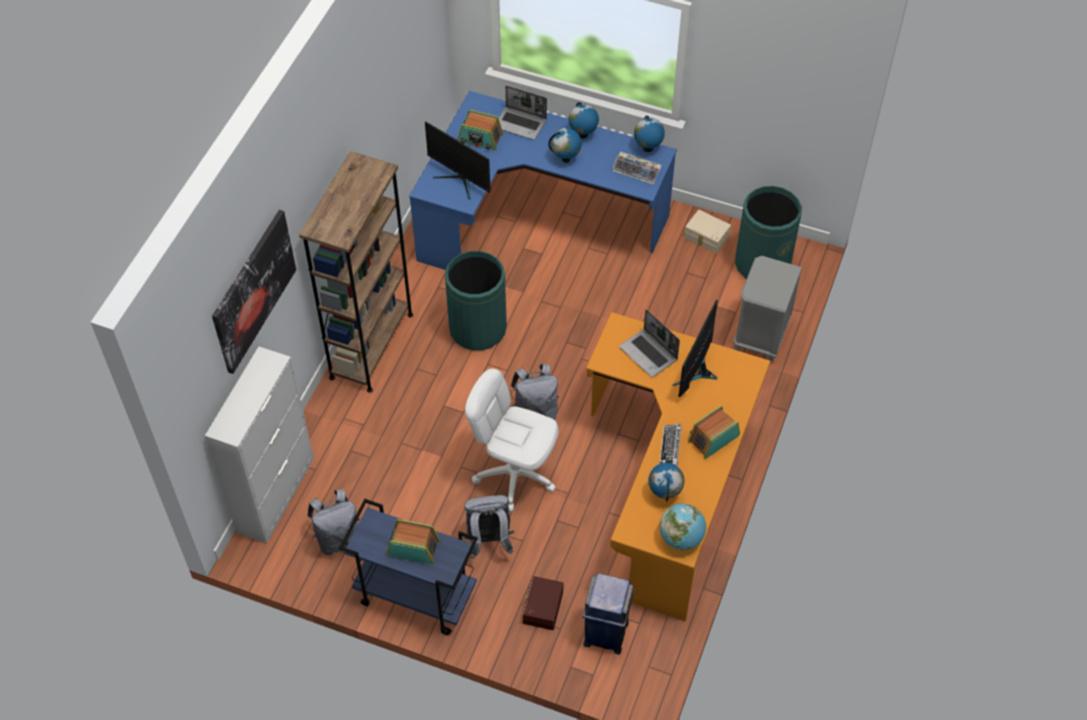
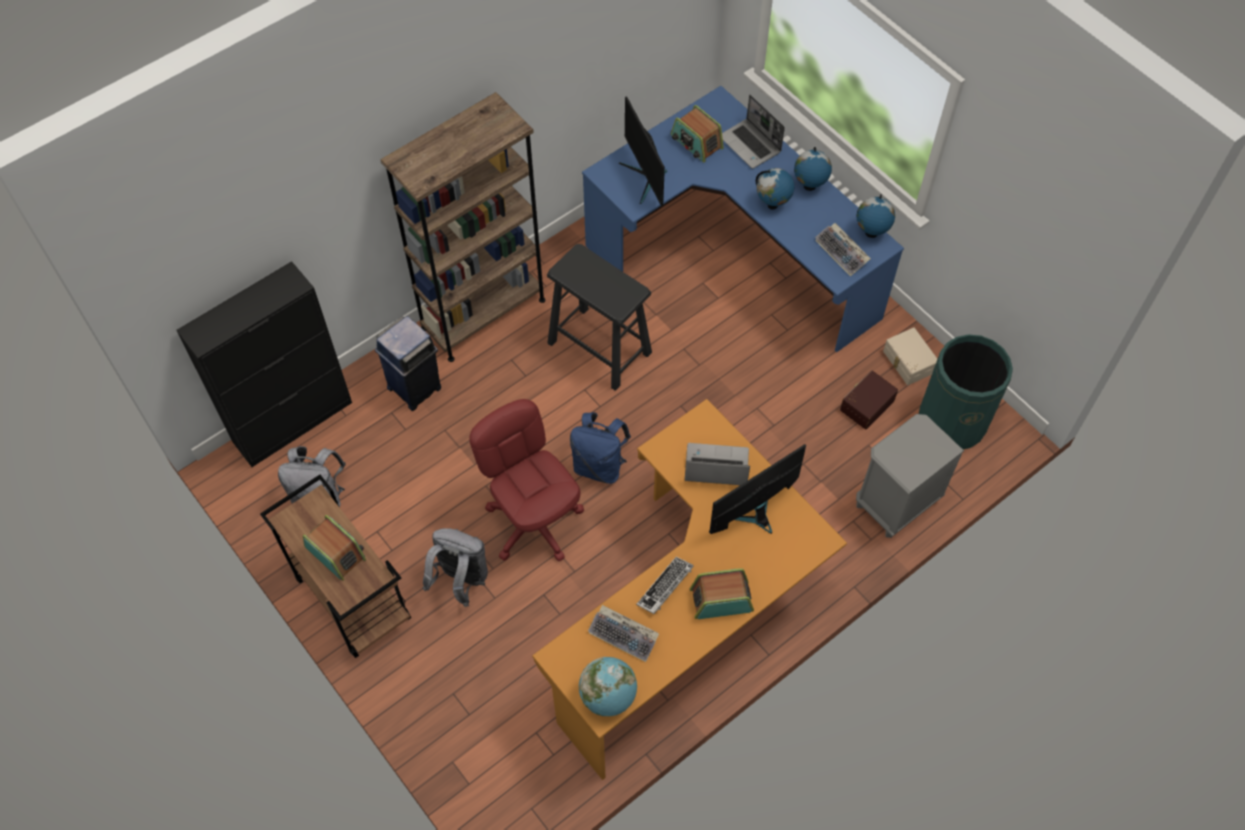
camera: 30 degrees right, 5 degrees up
white cabinet [205,347,314,543] -> black cabinet [176,261,352,467]
picture [212,210,296,374] -> none
blue cart [339,499,478,635] -> brown cart [260,475,411,658]
green trash can [445,251,507,351] -> black stool [547,244,652,390]
white office chair [465,369,559,512] -> red office chair [469,399,584,562]
grey backpack [511,364,559,419] -> blue backpack [570,412,631,484]
brown storage box [523,576,563,630] -> brown storage box moved to [840,370,898,430]
blue trash can [583,573,634,654] -> blue trash can moved to [375,316,441,411]
laptop [619,309,680,377] -> laptop turned 105 degrees clockwise [685,443,750,485]
globe [648,463,684,501] -> keyboard [588,605,659,662]

